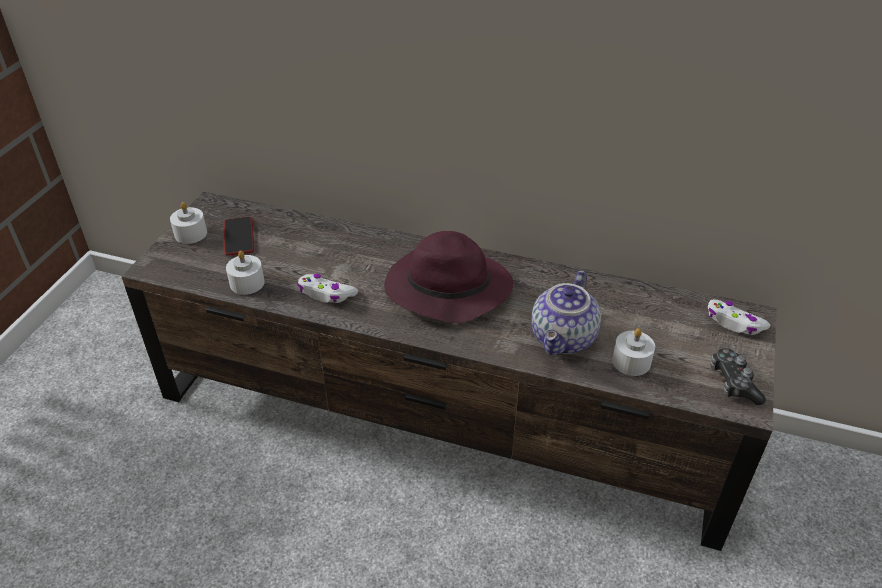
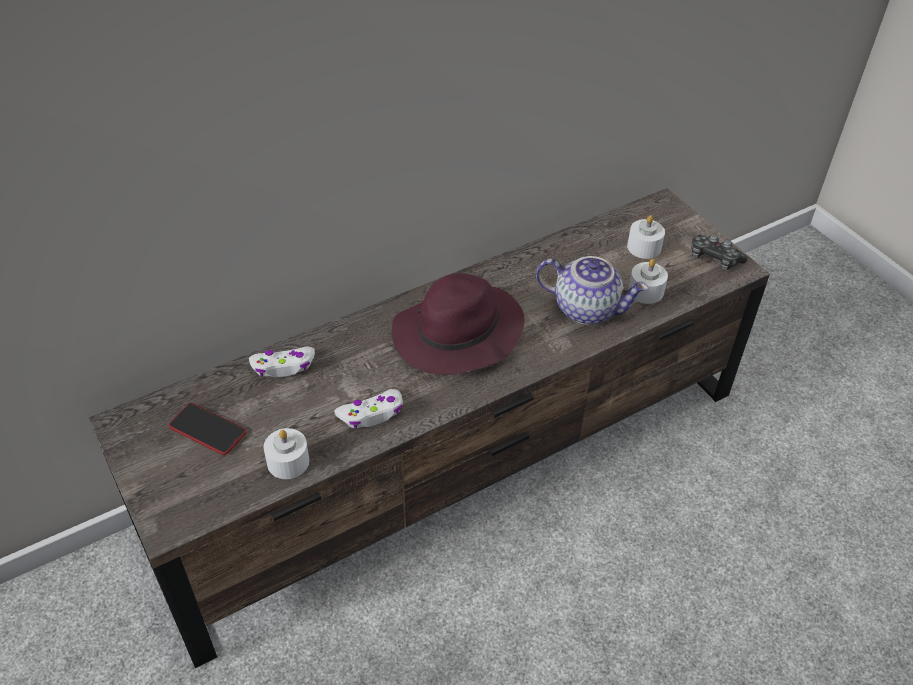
camera: 50 degrees left, 5 degrees up
white candle [170,202,207,244] -> white candle moved to [627,215,665,259]
teapot [531,270,601,355] -> teapot turned 45 degrees counterclockwise [536,256,649,324]
white game controller [708,299,770,335] -> white game controller moved to [249,347,315,377]

